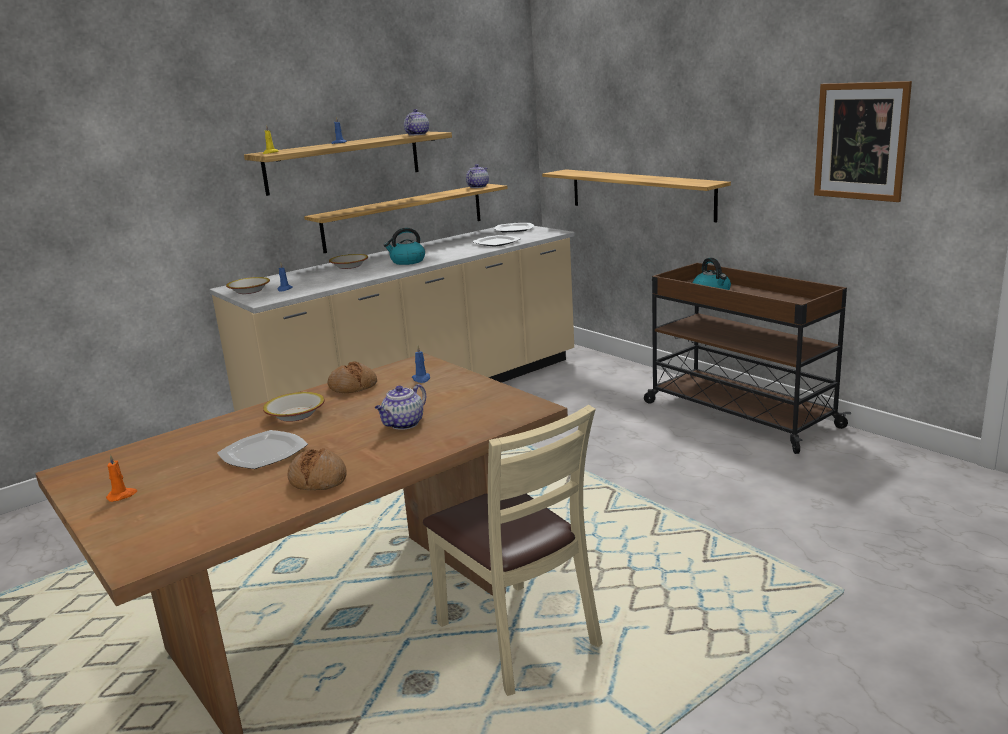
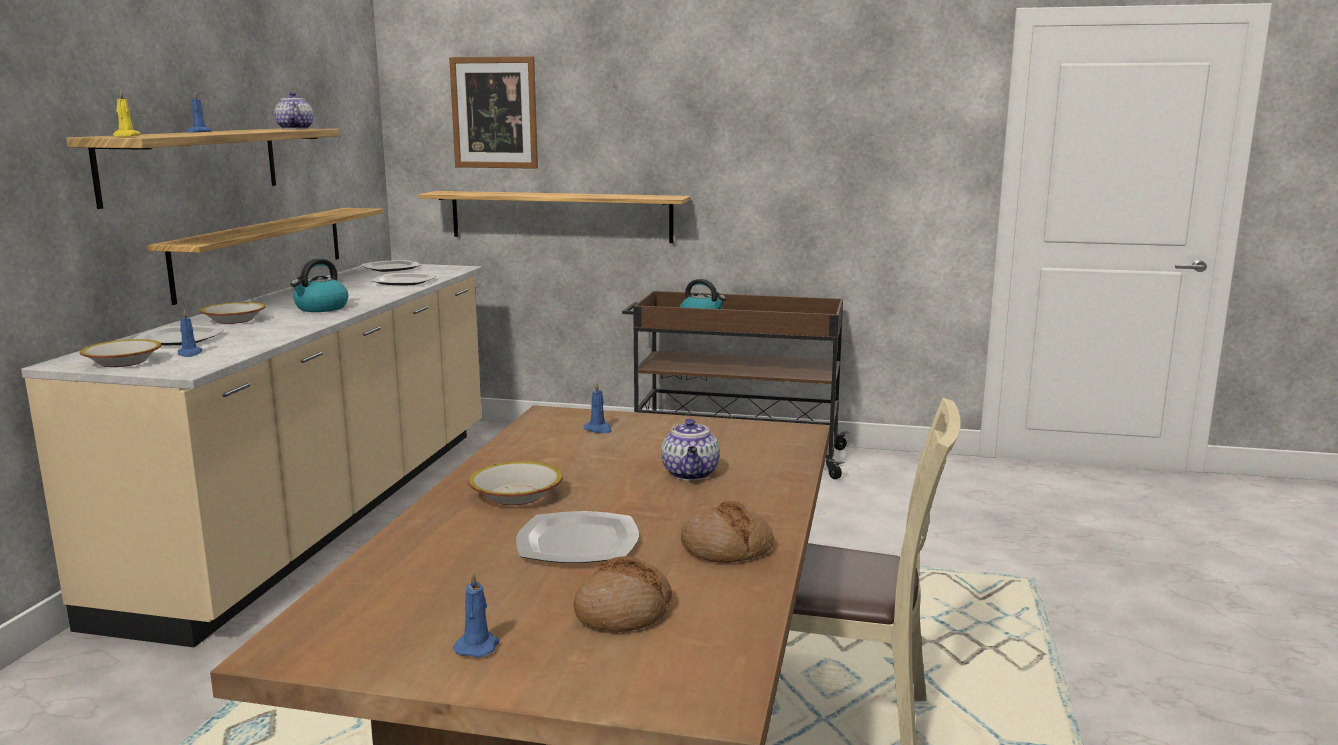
camera: 40 degrees left, 5 degrees down
orange candle [106,454,137,502] -> blue candle [453,571,499,658]
bread [328,361,377,393] -> bread moved to [574,556,672,632]
teapot [466,164,489,188] -> none
picture [814,81,912,202] -> picture moved to [449,56,538,169]
none -> plate [134,326,225,345]

